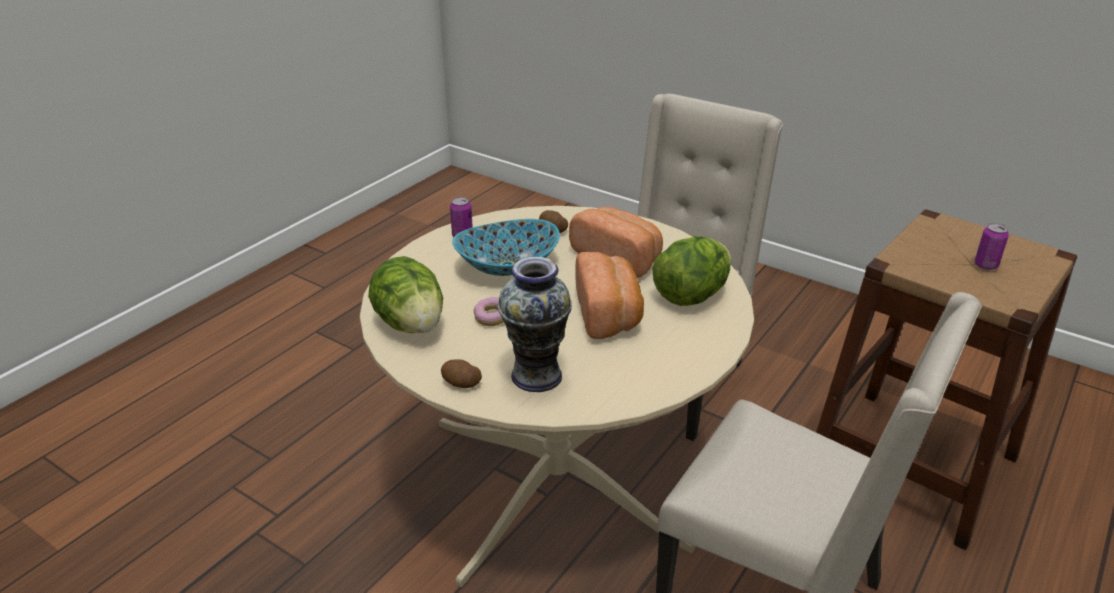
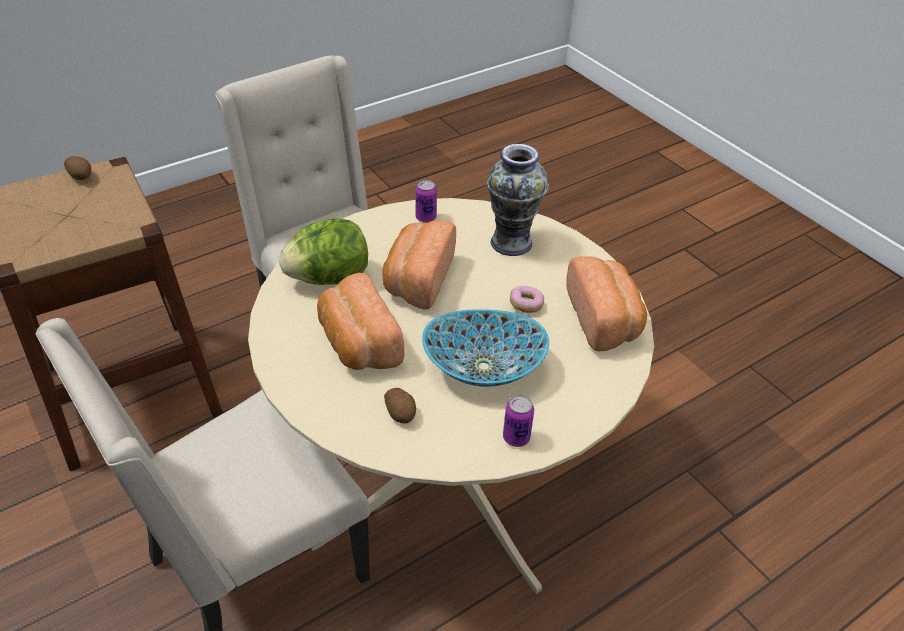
camera: 160 degrees left, 10 degrees up
lettuce [368,256,443,333] -> bread [566,256,647,352]
potato [441,359,482,388] -> potato moved to [64,156,91,180]
can [974,223,1009,270] -> can moved to [415,180,437,223]

